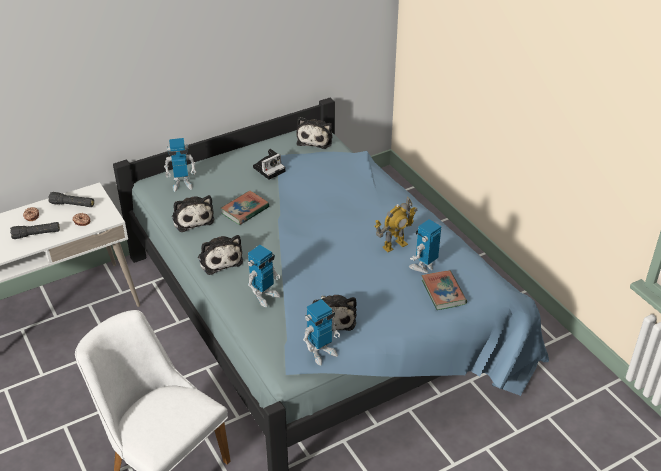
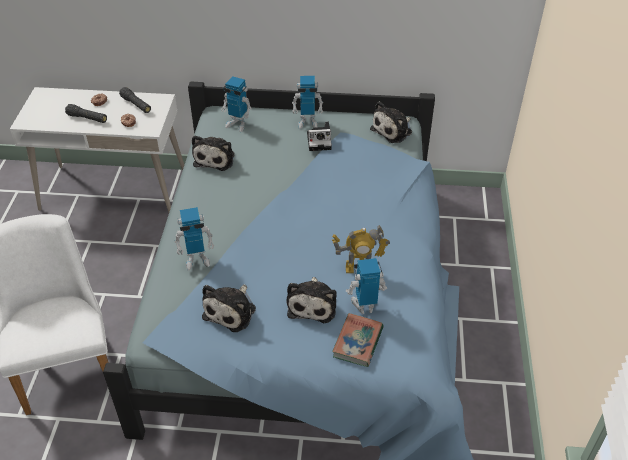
camera: 35 degrees right, 5 degrees up
plush toy [198,235,243,275] -> plush toy moved to [287,277,337,323]
book [221,190,269,225] -> none
toy robot [303,299,340,366] -> toy robot moved to [292,76,323,129]

